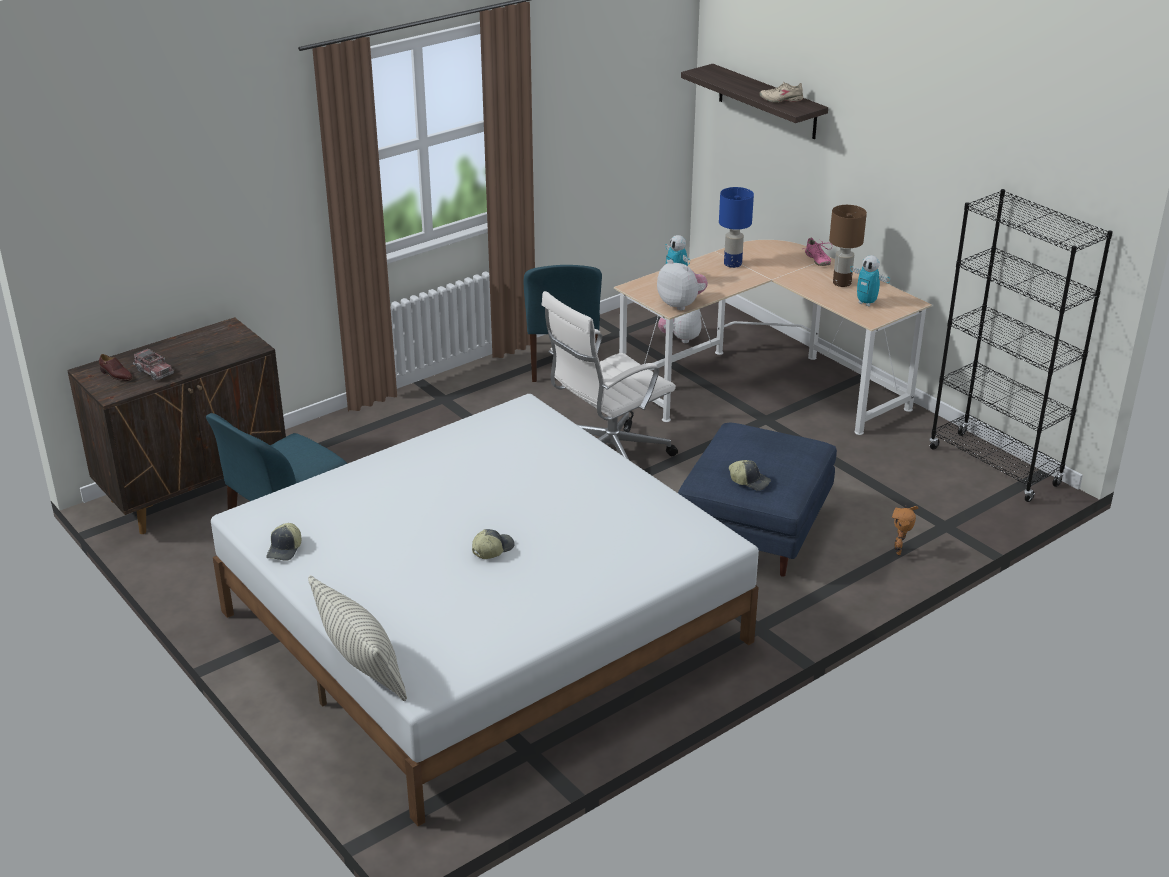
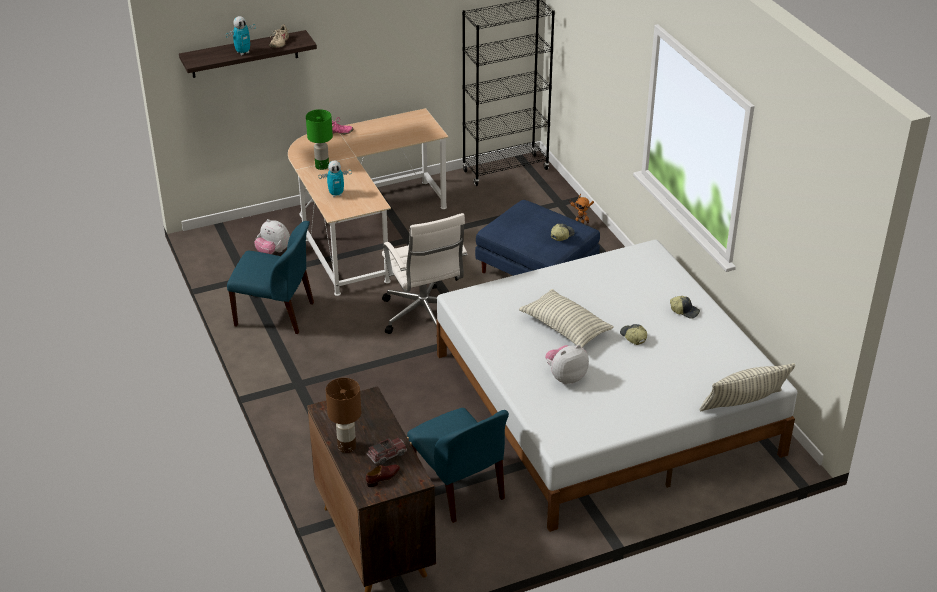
camera: 75 degrees left, 5 degrees up
cap [266,523,301,561] -> cap moved to [670,296,700,319]
plush toy [657,259,708,310] -> plush toy moved to [545,345,589,384]
blue table lamp [719,187,754,268] -> green table lamp [306,109,333,170]
brown table lamp [829,205,867,287] -> brown table lamp moved to [326,378,361,453]
toy robot [850,255,890,306] -> toy robot moved to [226,16,256,55]
none -> pillow [519,289,614,348]

